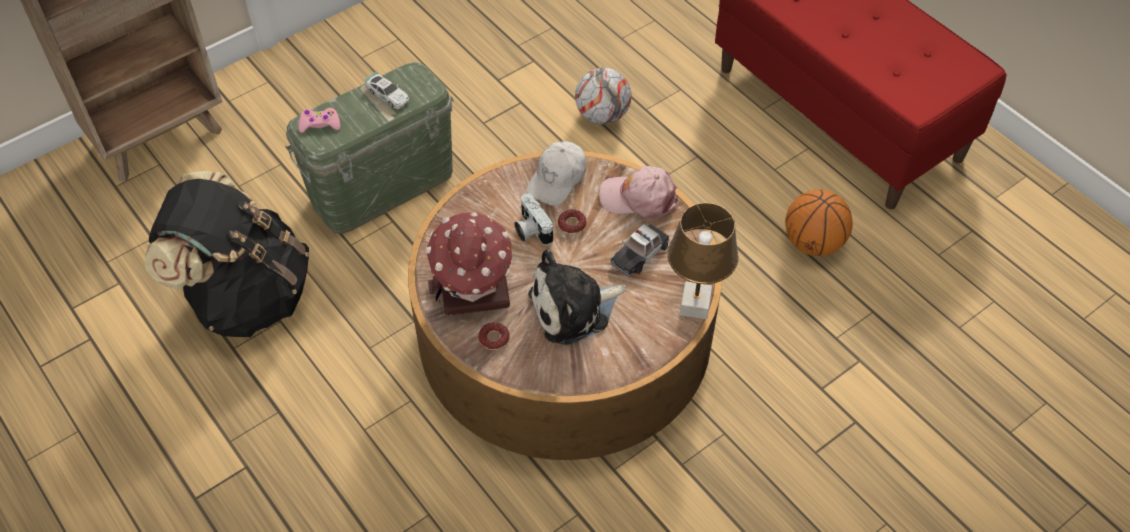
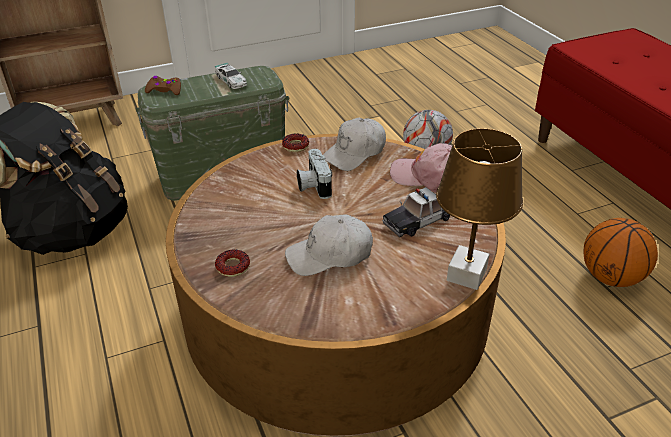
camera: 15 degrees right, 15 degrees down
pink game controller [299,108,340,133] -> brown game controller [145,76,181,95]
toy house [425,212,512,315] -> none
plush toy [528,249,626,345] -> white cap [285,214,373,276]
donut [558,209,587,234] -> donut moved to [282,133,309,152]

